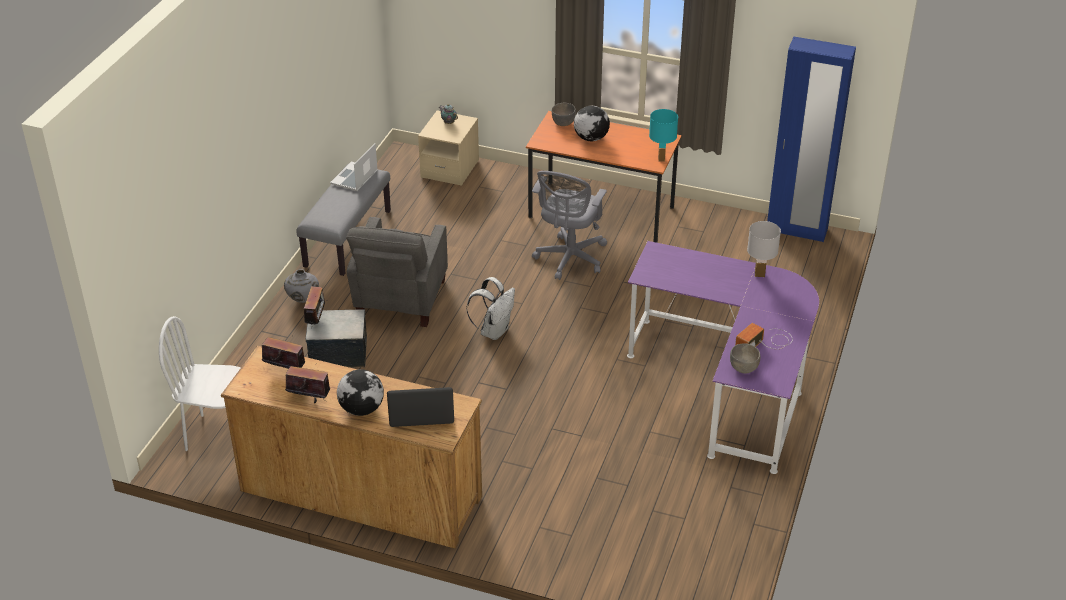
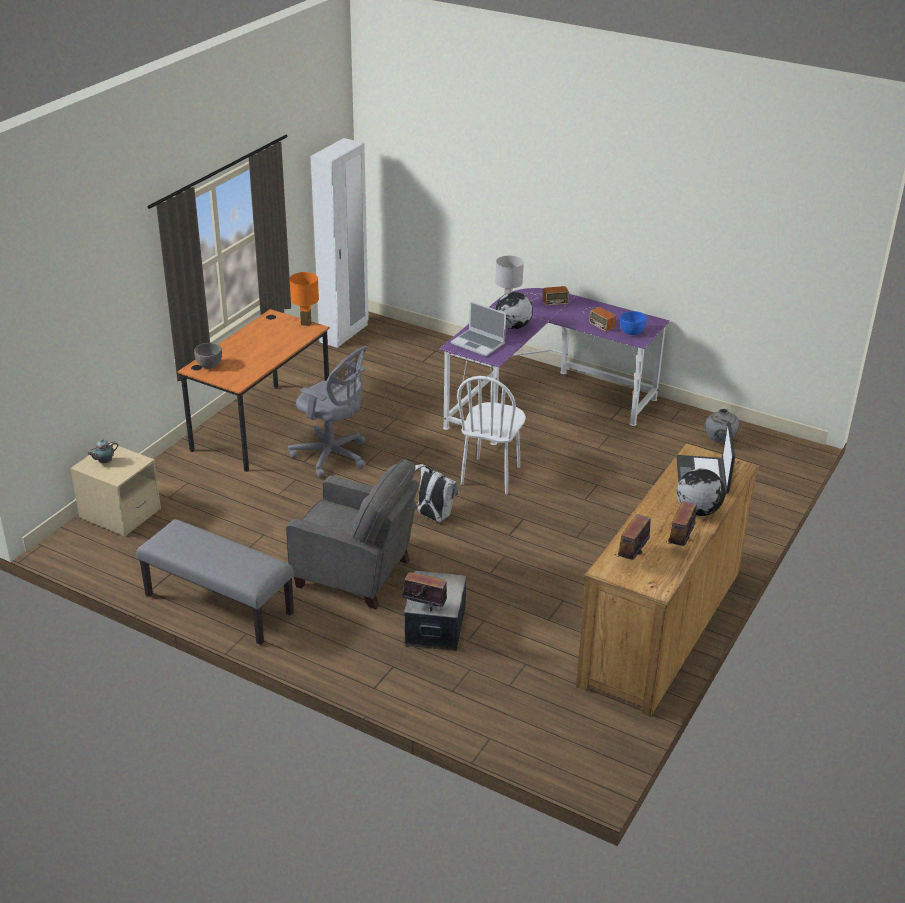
camera: 80 degrees left, 5 degrees down
white chair [159,316,240,451] -> white chair moved to [457,376,526,494]
grey vase [284,269,319,303] -> grey vase moved to [705,409,740,443]
laptop [330,143,378,191] -> laptop moved to [451,301,506,356]
globe [574,106,610,141] -> globe moved to [496,292,533,329]
turquoise table lamp [649,109,678,162] -> orange table lamp [289,272,319,326]
grey bowl [730,344,760,374] -> blue bowl [620,311,647,335]
blue wardrobe [767,37,856,242] -> white wardrobe [311,138,369,348]
none -> radio [521,286,569,306]

